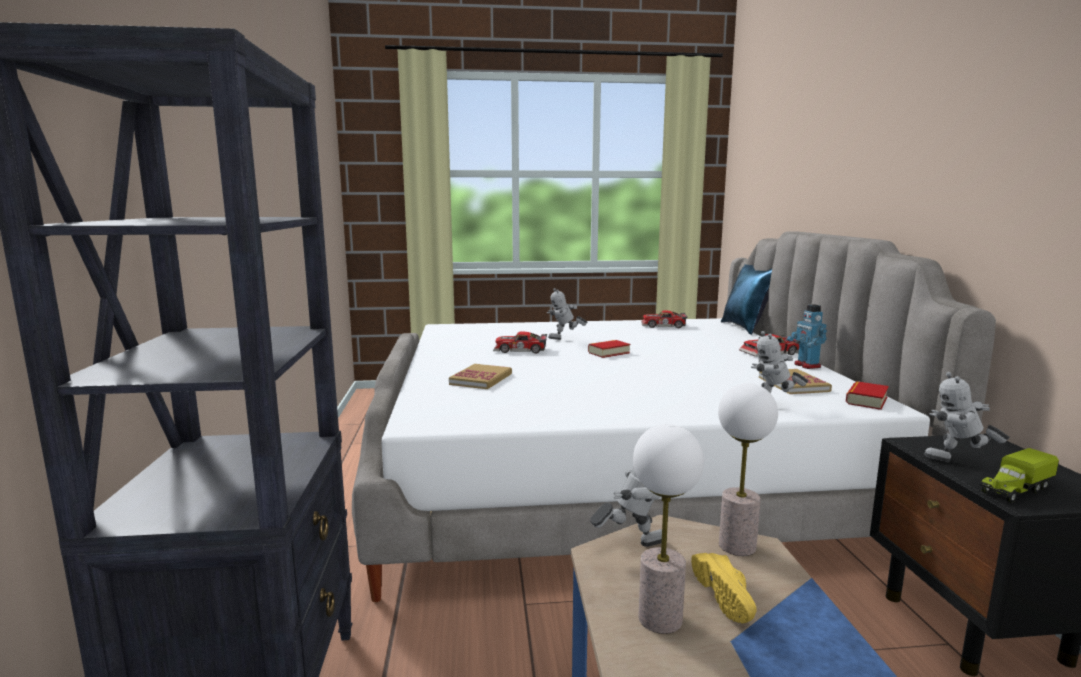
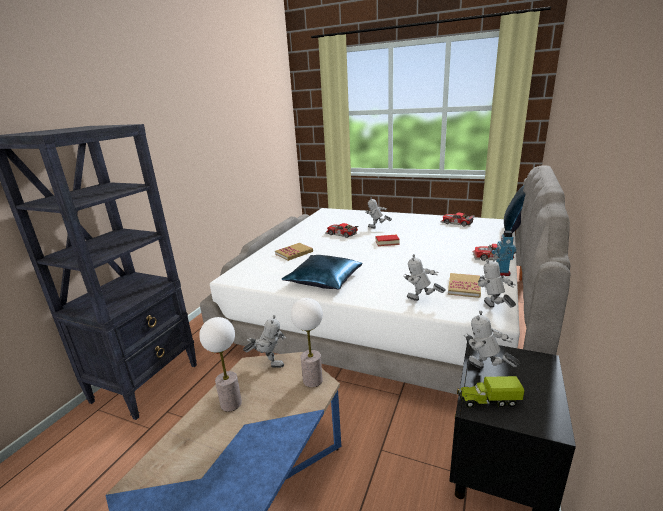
camera: 30 degrees right, 10 degrees up
yellow shoe [691,553,757,623] -> none
book [846,381,889,410] -> toy robot [478,258,516,308]
none -> blue pillow [281,255,362,290]

